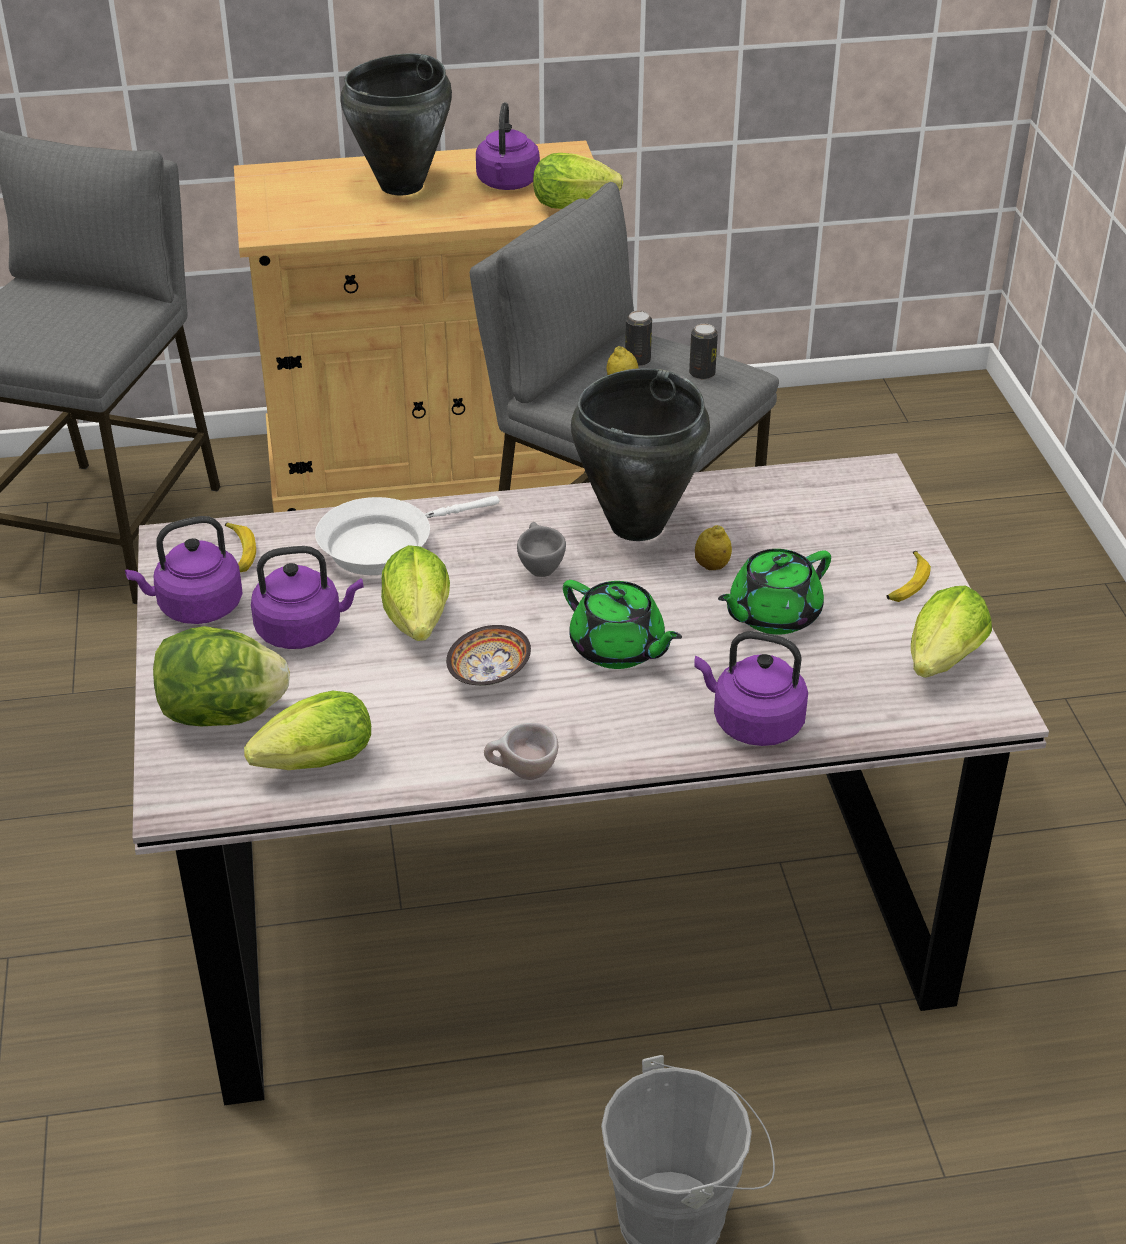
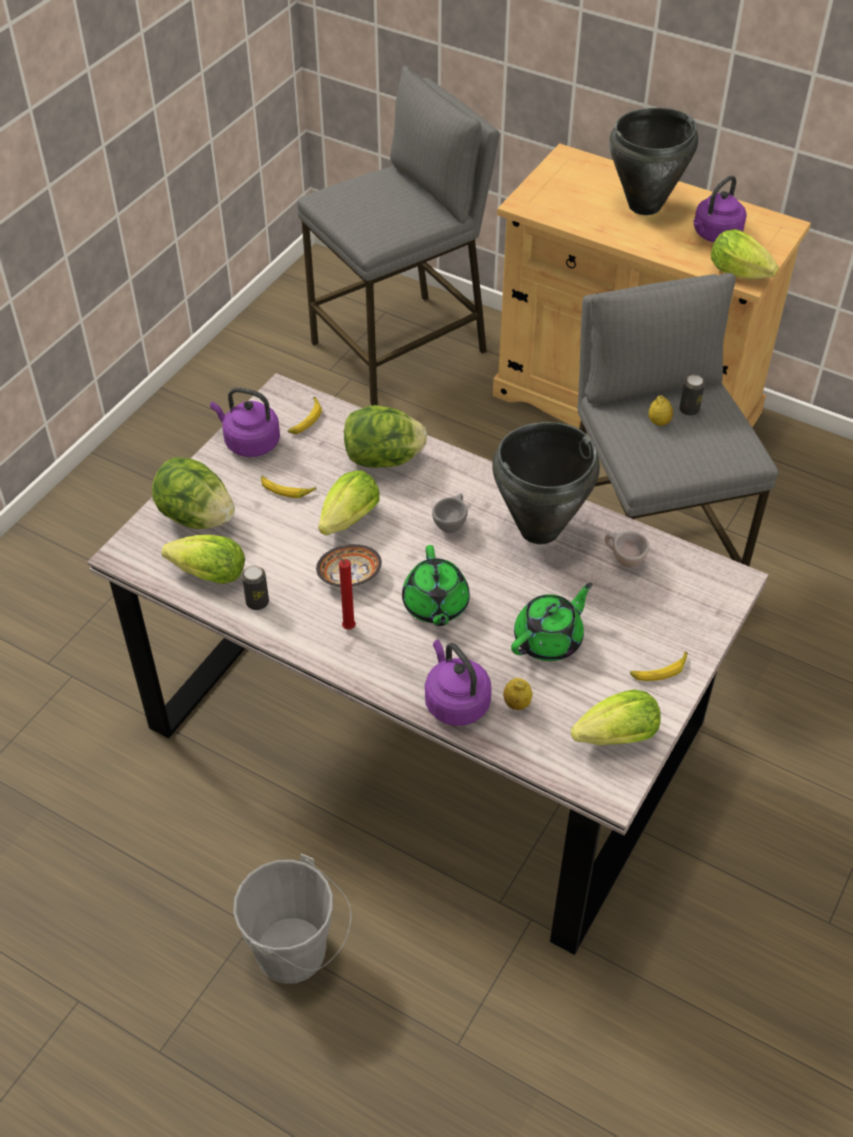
camera: 40 degrees right, 10 degrees up
purple kettle [251,546,363,649] -> banana [261,476,316,498]
white frying pan [315,496,499,575] -> lettuce [344,405,427,468]
beige cup [484,723,558,780] -> beige cup moved to [605,531,649,568]
can [689,323,718,380] -> can moved to [242,566,269,610]
lemon [695,525,732,570] -> lemon moved to [503,678,532,710]
green teapot [718,549,831,635] -> green teapot turned 135 degrees clockwise [511,583,593,661]
none -> red candle [333,551,356,630]

